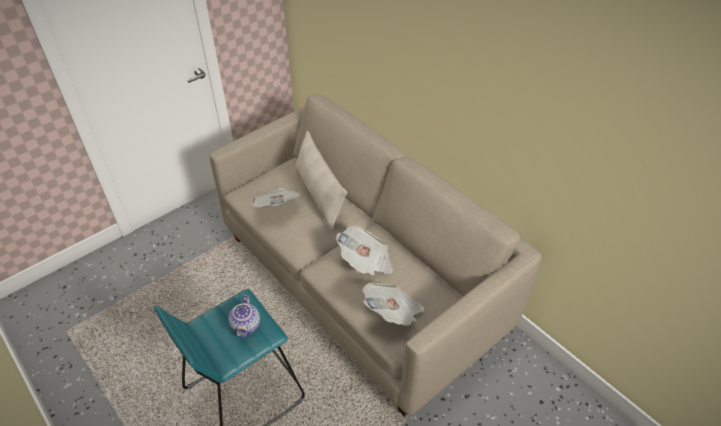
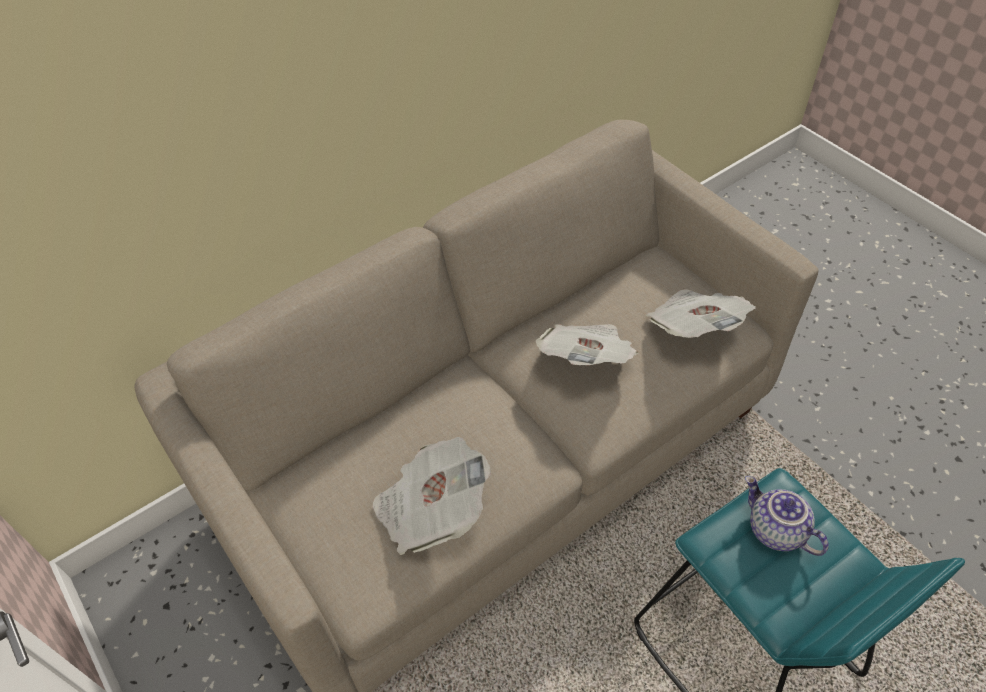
camera: 85 degrees left, 5 degrees up
teapot [229,294,260,338] -> teapot turned 135 degrees counterclockwise [745,476,829,556]
beige pillow [295,130,347,230] -> none

